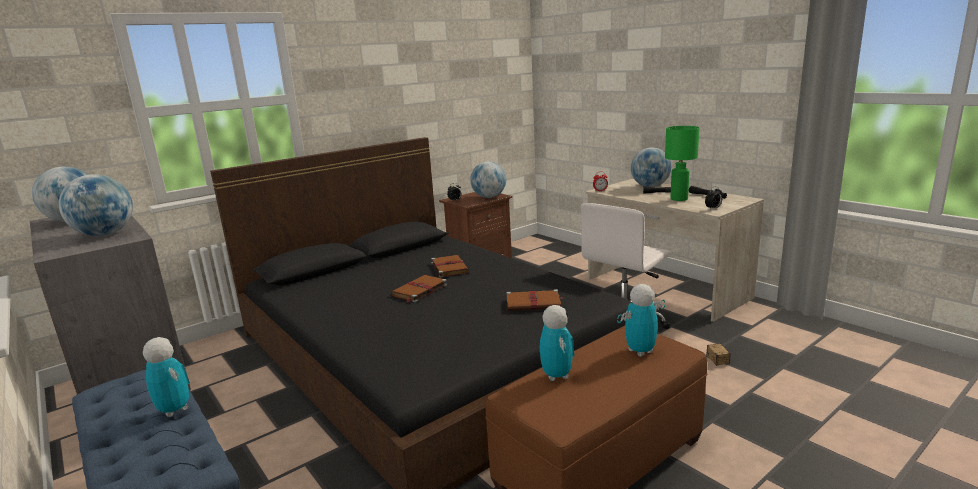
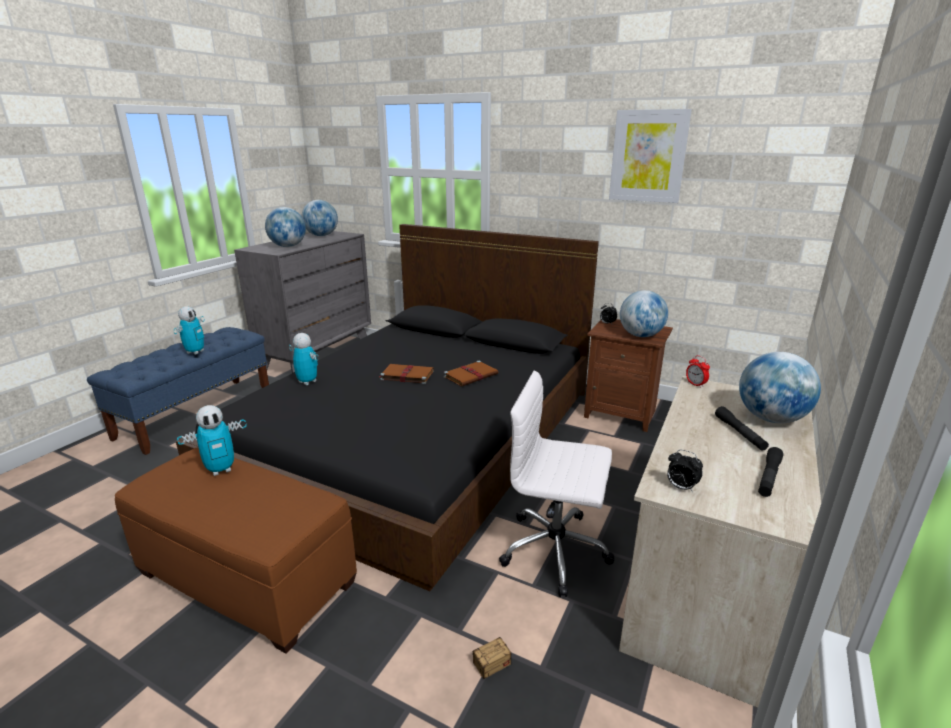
camera: 65 degrees right, 5 degrees up
brown book [506,289,563,311] -> none
toy robot [617,284,665,356] -> toy robot moved to [289,333,319,385]
green table lamp [665,126,699,201] -> none
none -> picture [609,109,692,203]

